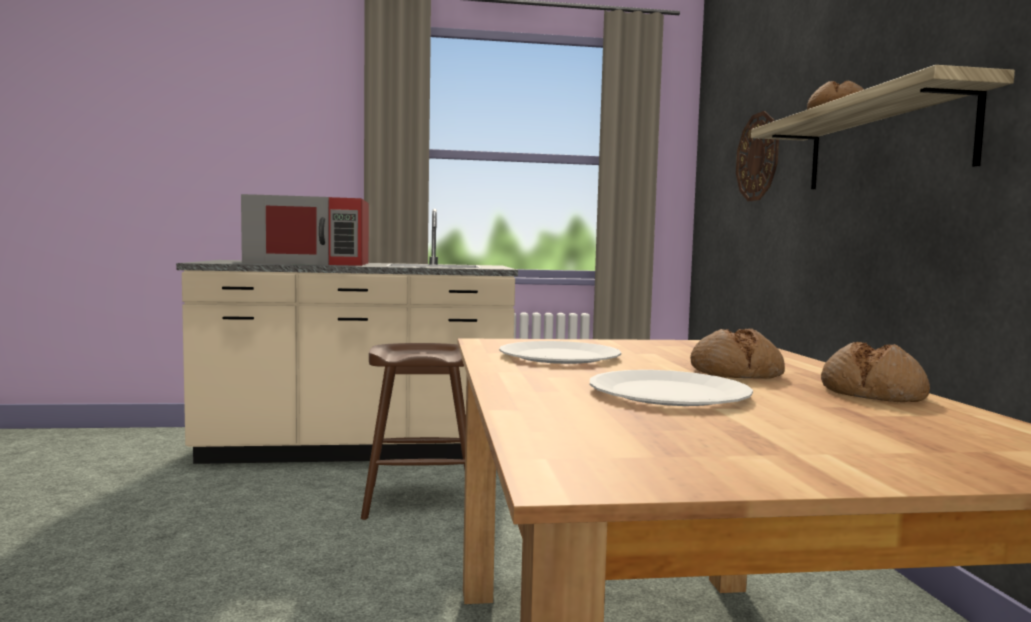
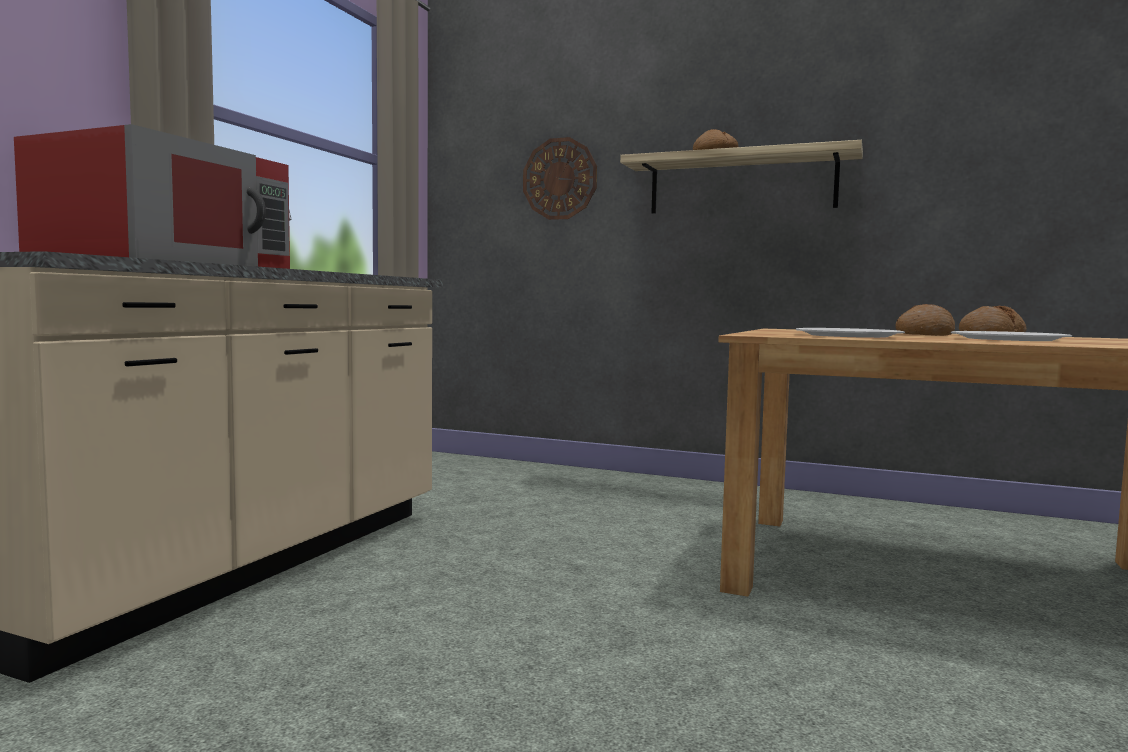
camera: 60 degrees left, 0 degrees up
brown stool [361,343,466,520] -> none

